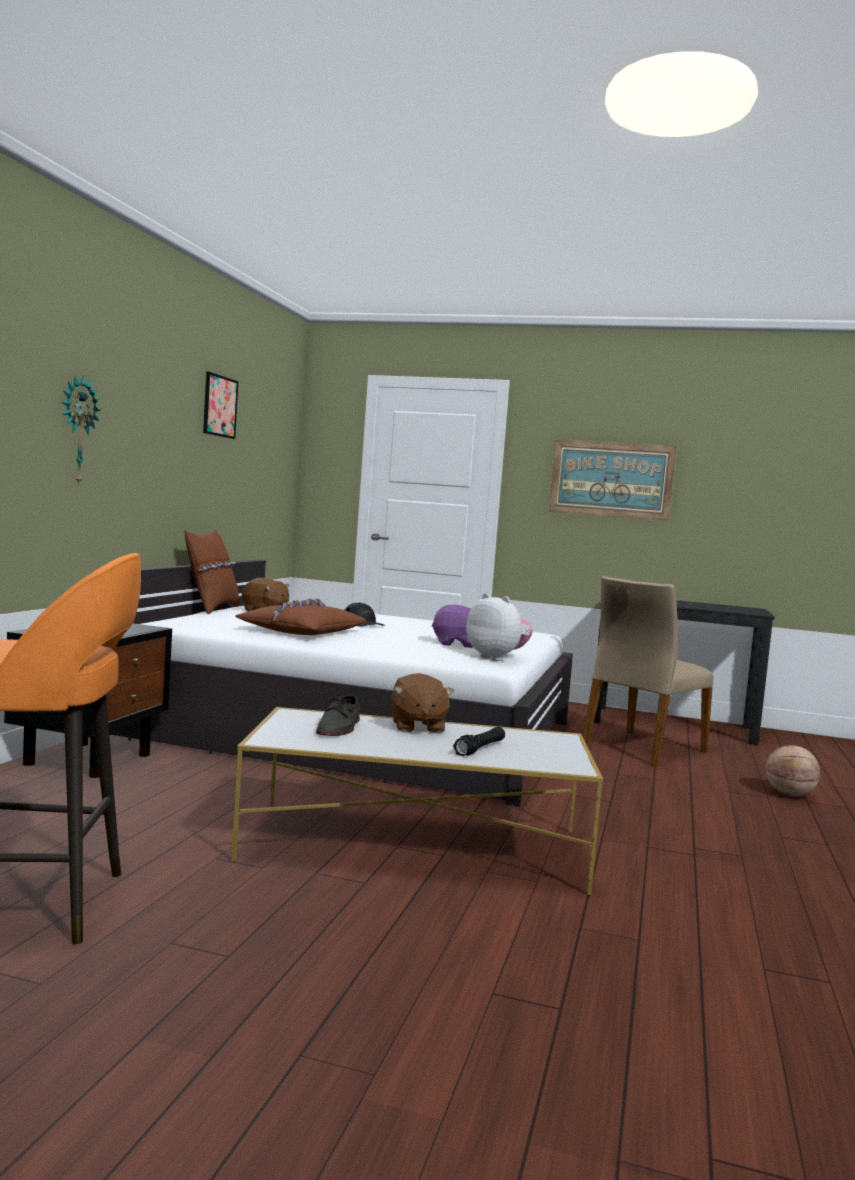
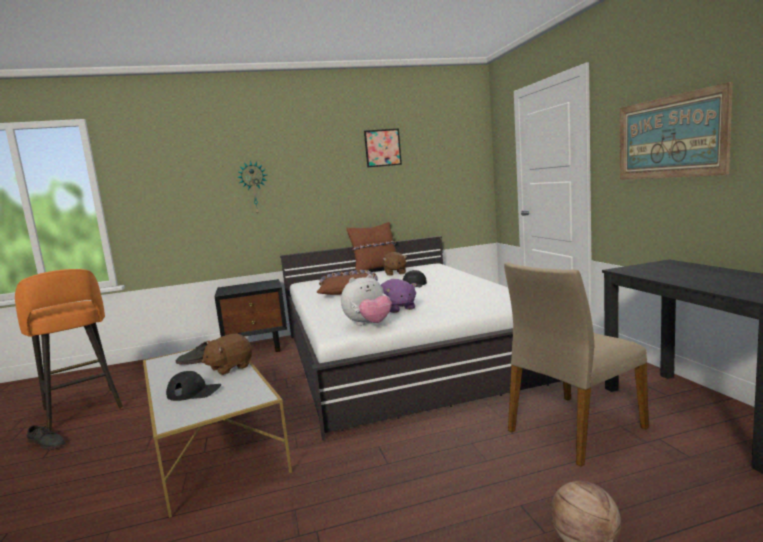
camera: 60 degrees right, 5 degrees up
black flashlight [453,727,505,756] -> black cap [166,371,221,401]
plush toy [466,593,533,661] -> plush toy turned 45 degrees clockwise [341,274,392,326]
beige chair [583,576,713,767] -> beige chair turned 45 degrees counterclockwise [504,262,649,466]
none -> grey shoe [26,425,65,450]

